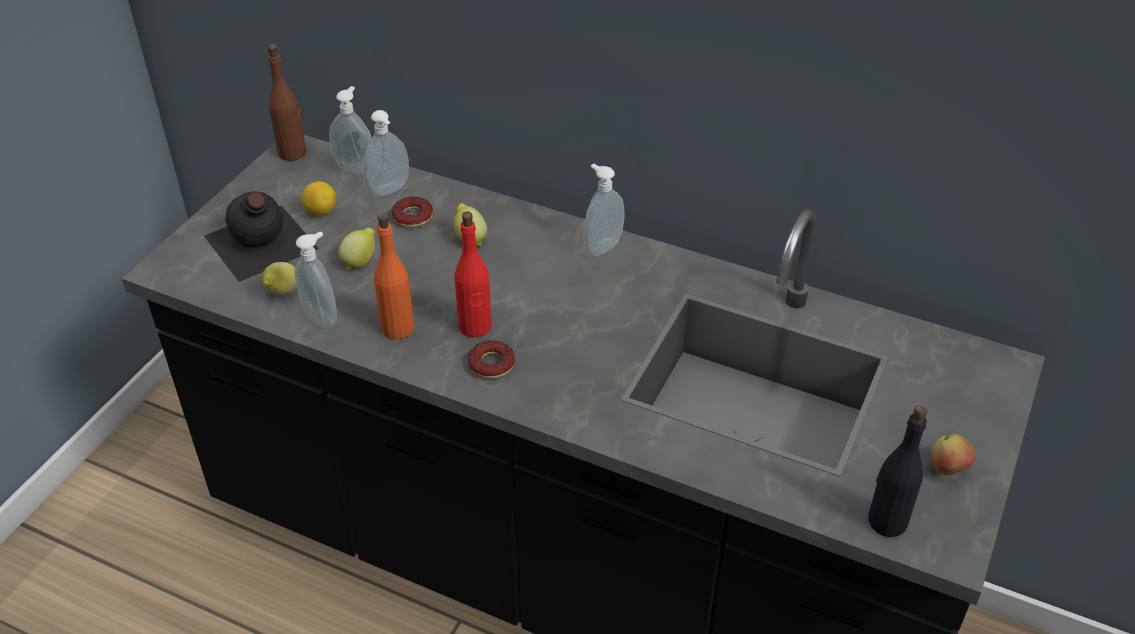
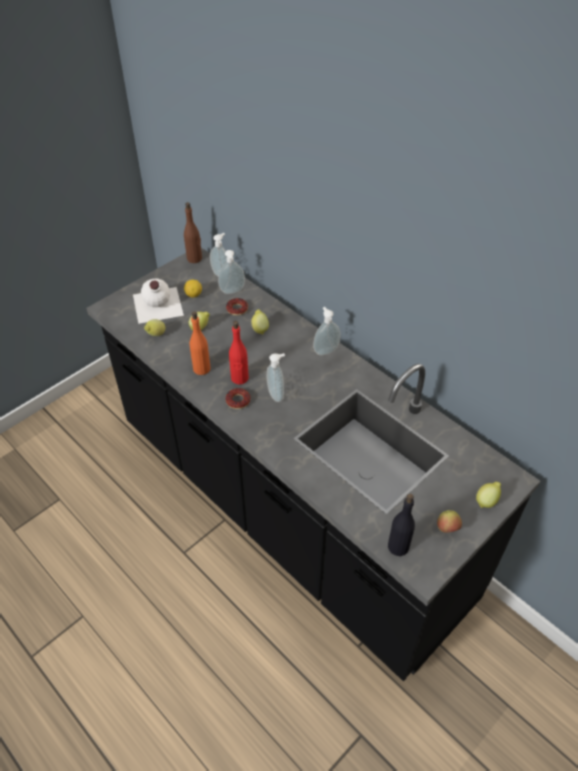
camera: 20 degrees right, 5 degrees up
black bottle [204,191,319,282] -> white bottle [133,279,184,324]
soap dispenser [295,231,337,327] -> soap dispenser moved to [267,353,285,402]
none -> lemon [476,482,501,508]

